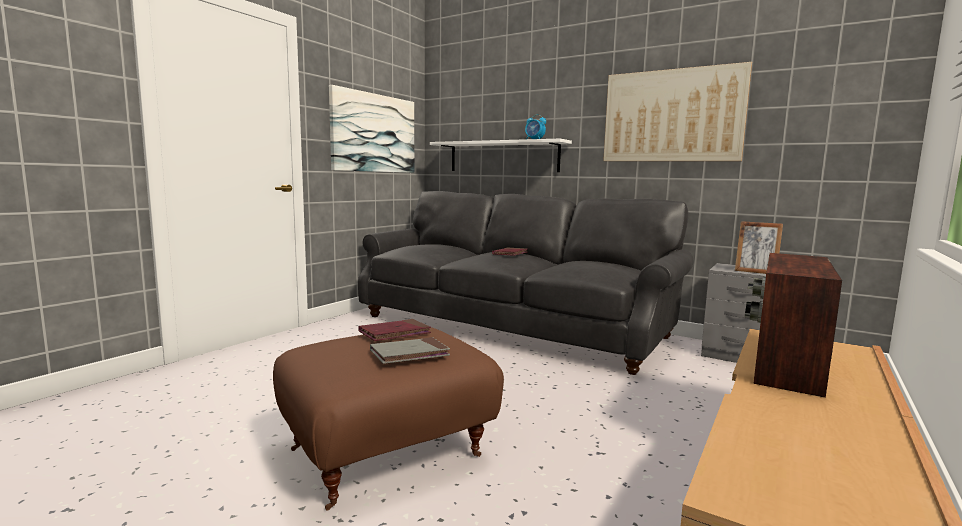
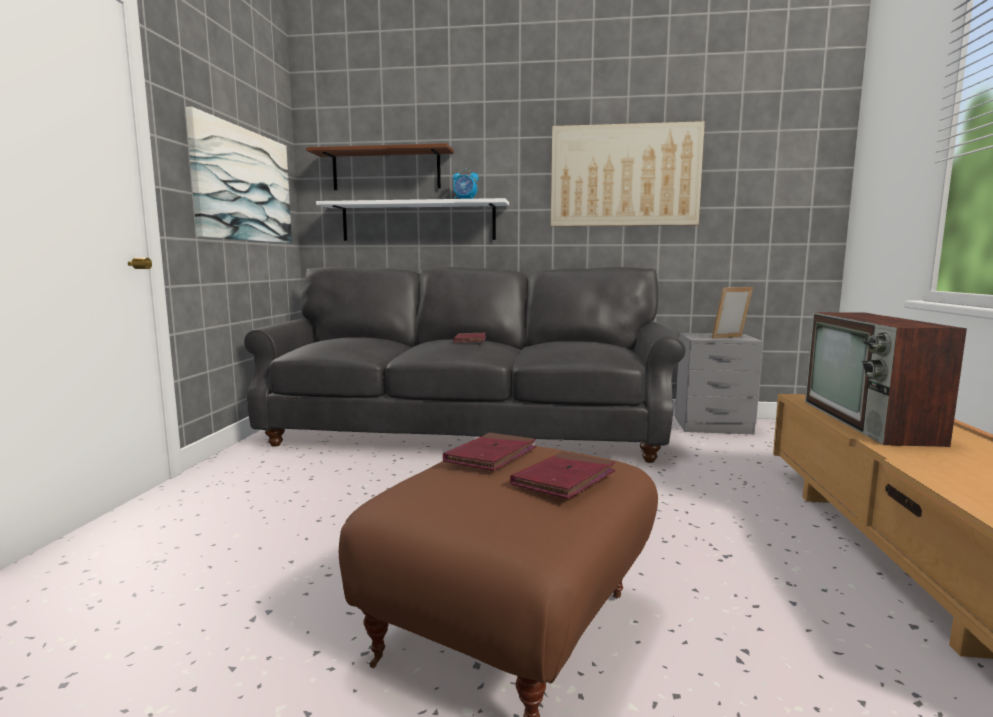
camera: 25 degrees left, 0 degrees up
grey book [370,337,450,364] -> red book [510,451,616,499]
picture frame [735,221,783,274] -> picture frame turned 150 degrees clockwise [712,287,753,338]
none -> brown shelf [306,143,454,190]

